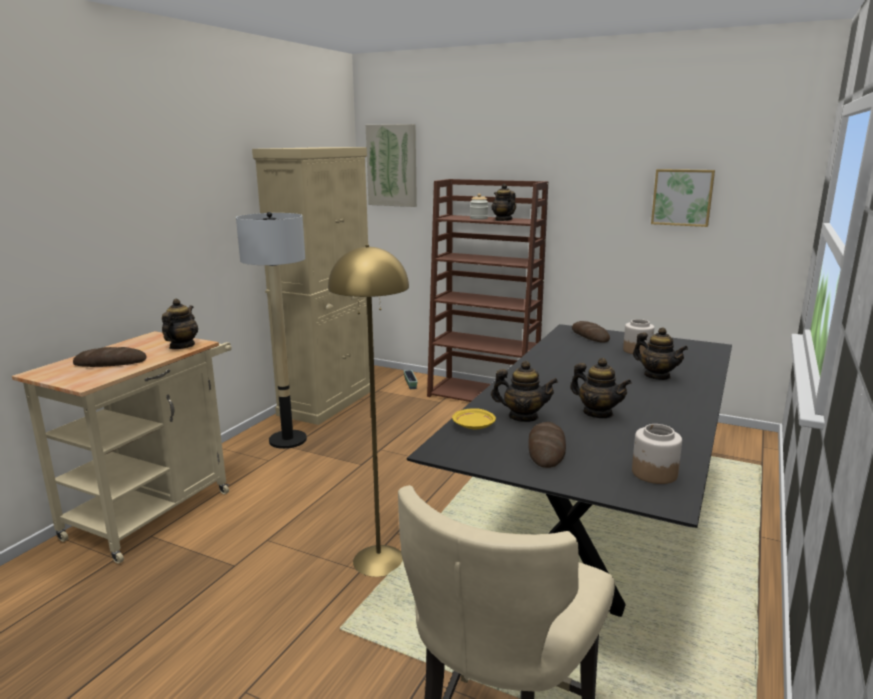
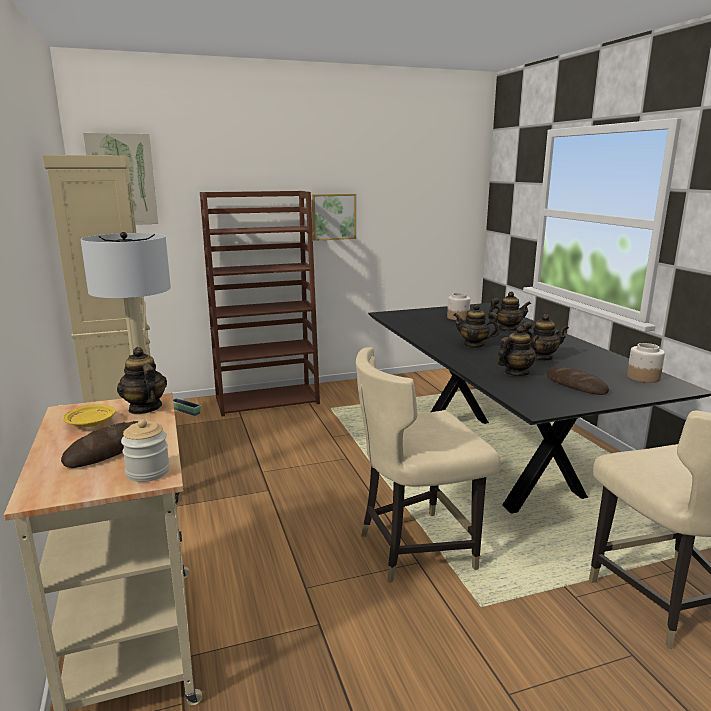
camera: 45 degrees left, 0 degrees up
yellow floor lamp [328,245,409,577] -> beige chair [356,347,500,583]
yellow plate [452,408,496,429] -> yellow plate moved to [63,404,116,427]
jar [470,194,488,220] -> jar moved to [121,419,170,482]
teapot [492,184,516,221] -> teapot moved to [453,304,499,348]
bread [572,321,610,343] -> none
picture [651,169,715,227] -> picture moved to [312,194,356,241]

